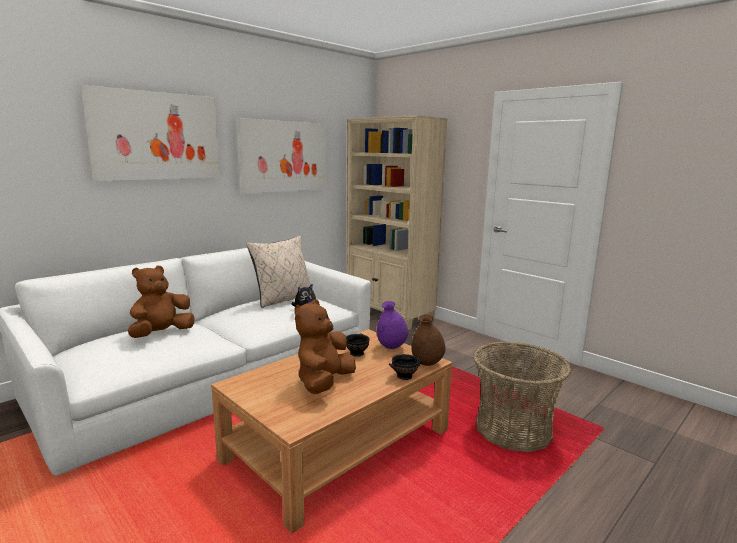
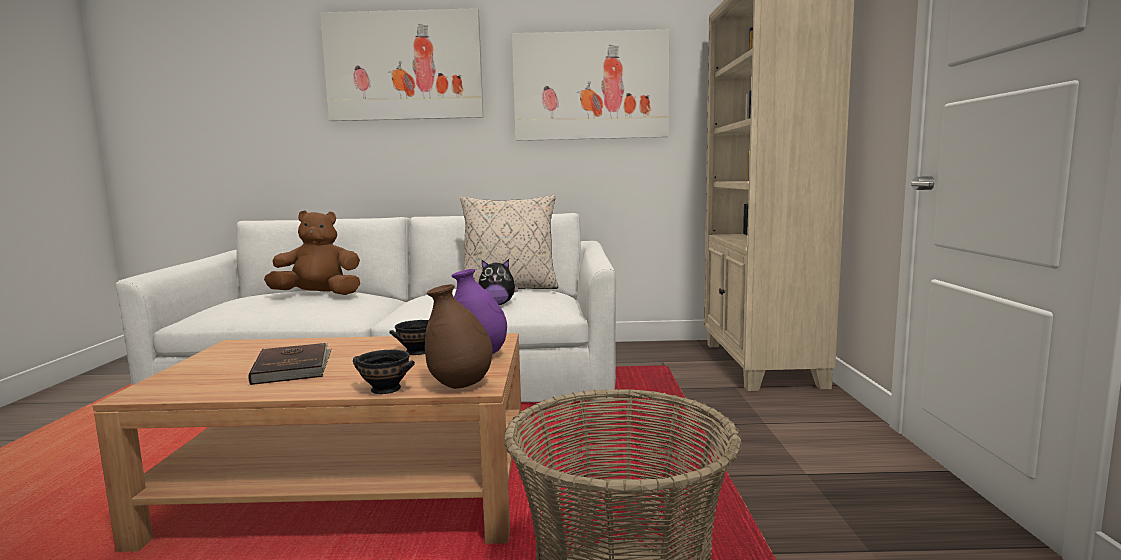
camera: 45 degrees right, 5 degrees down
brown plush toy [295,299,356,394] -> brown book [249,343,332,385]

